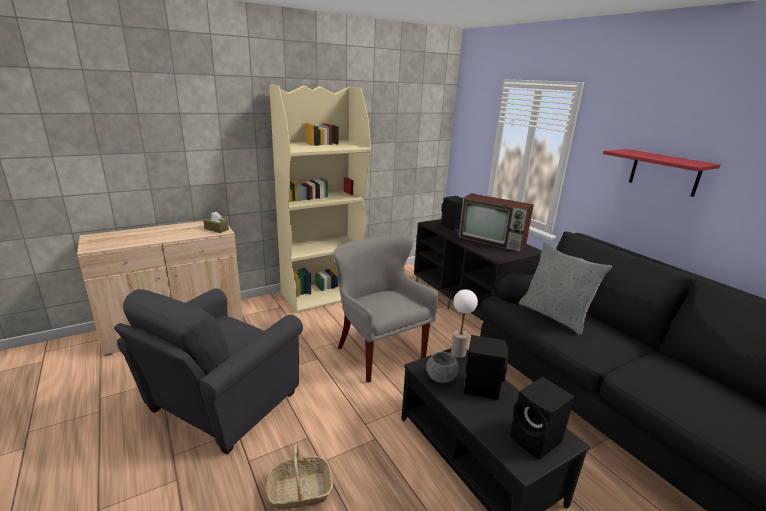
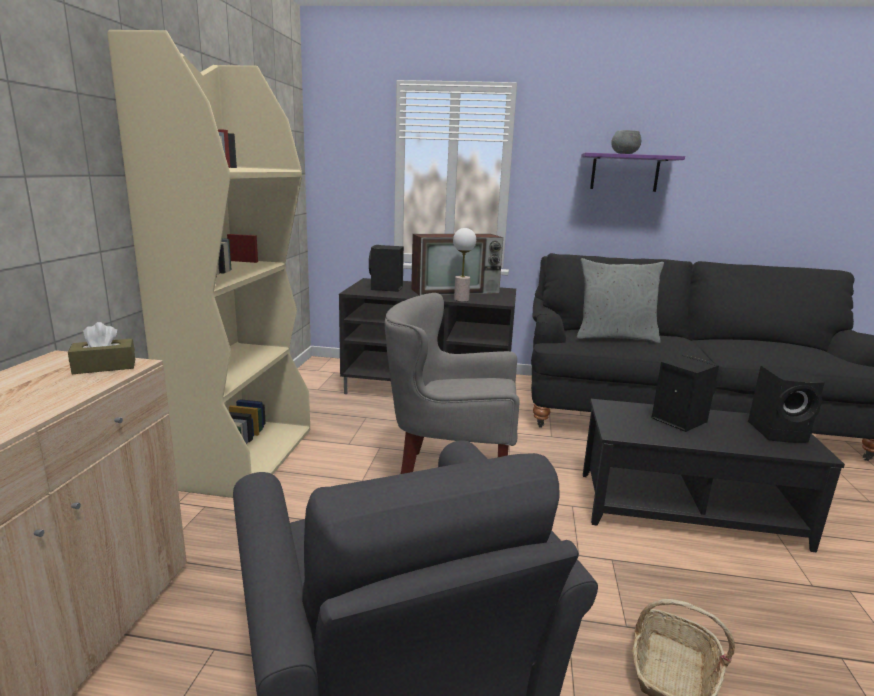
camera: 50 degrees left, 5 degrees down
grey bowl [426,352,458,383] -> grey bowl moved to [611,130,641,154]
table lamp [451,289,478,358] -> table lamp moved to [453,228,476,302]
red shelf [603,149,721,197] -> purple shelf [581,153,685,192]

